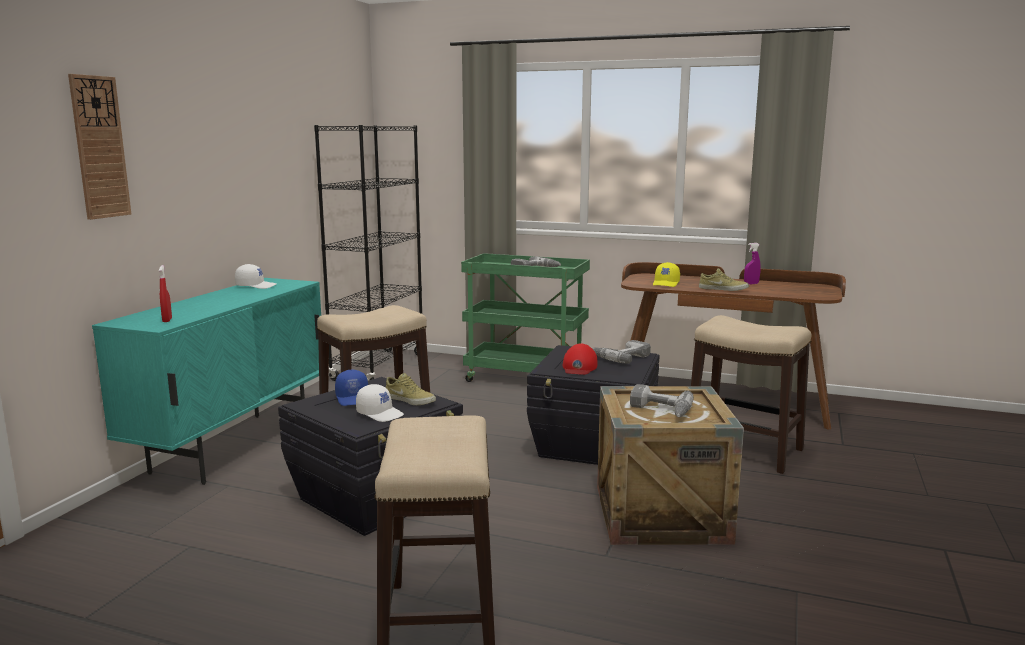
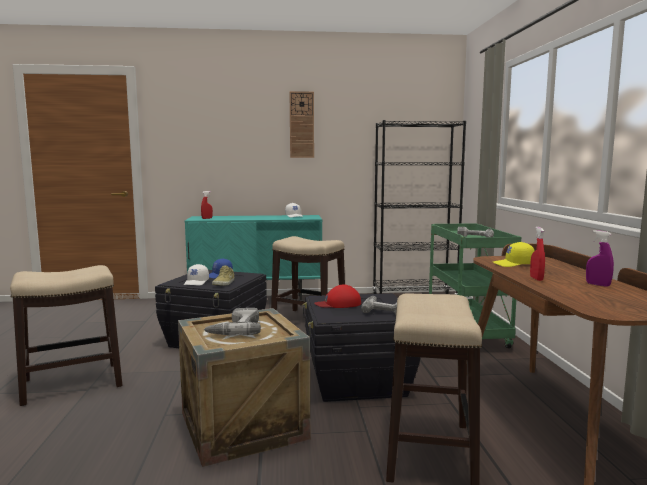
camera: 65 degrees right, 5 degrees down
wall clock [68,74,131,220] -> wall clock moved to [290,91,314,158]
beige shoe [699,268,749,291] -> red spray bottle [530,227,545,281]

